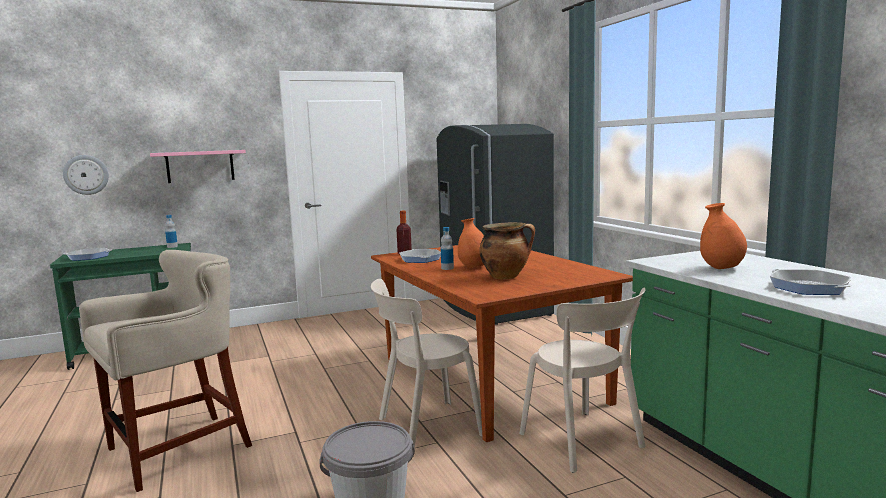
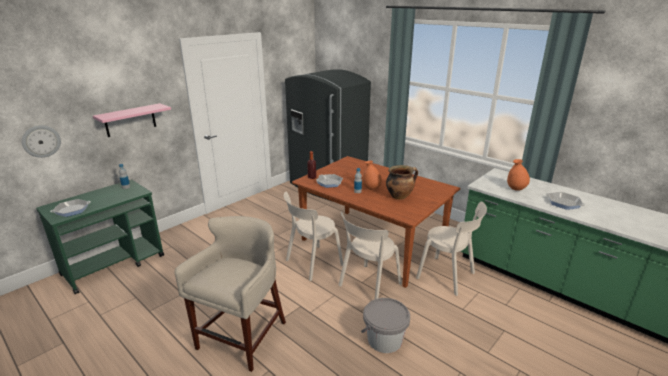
camera: 25 degrees left, 15 degrees up
none -> beige chair [284,192,343,281]

